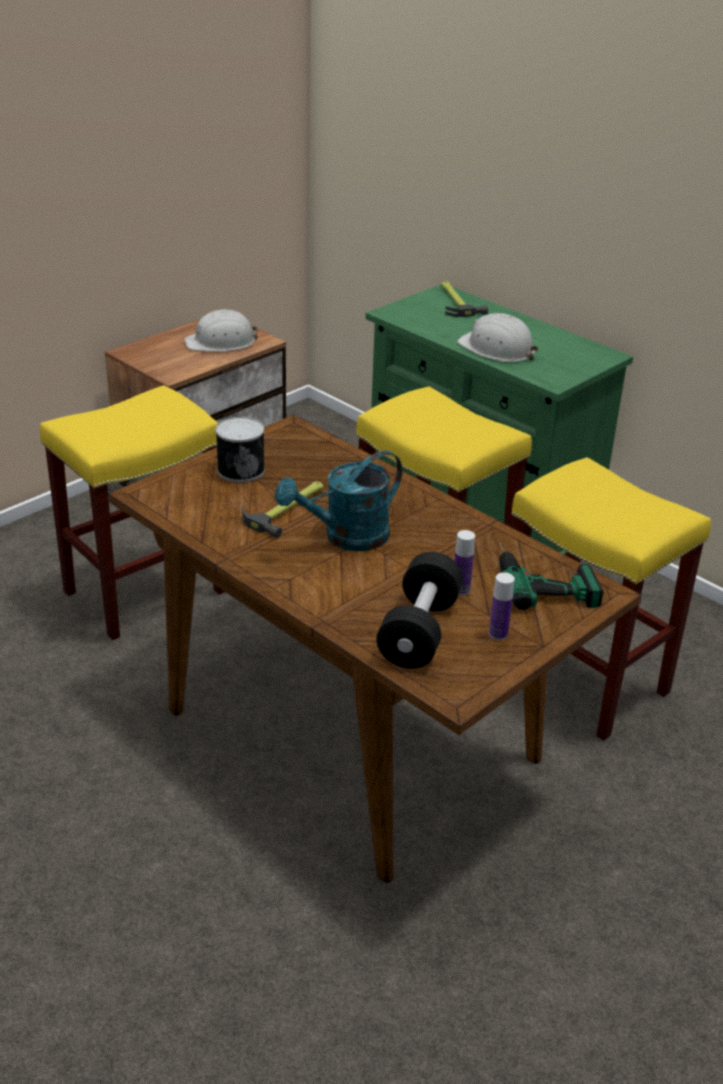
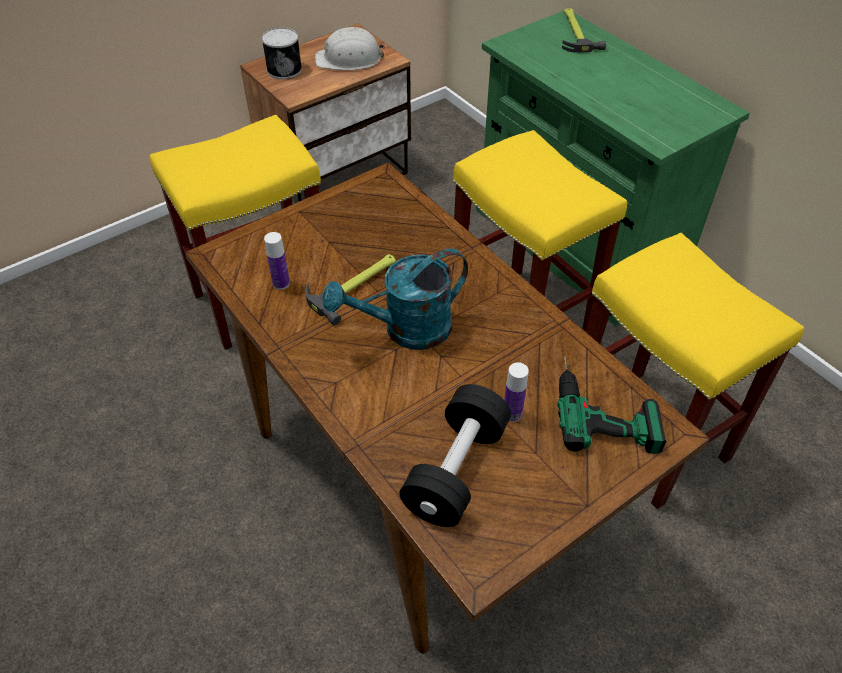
camera: 10 degrees right, 15 degrees up
can [215,417,265,483] -> can moved to [262,28,302,79]
white hard hat [457,313,539,362] -> none
bottle [489,572,515,640] -> bottle moved to [264,232,290,290]

